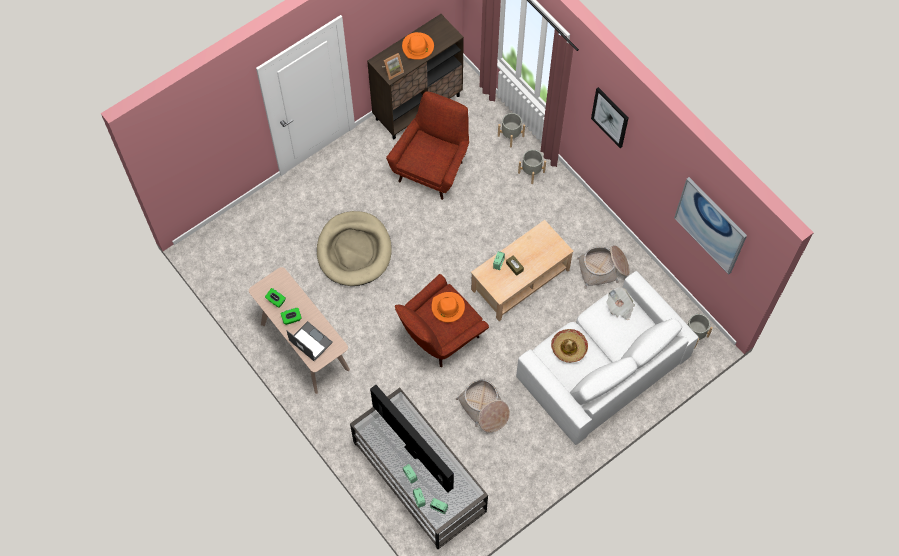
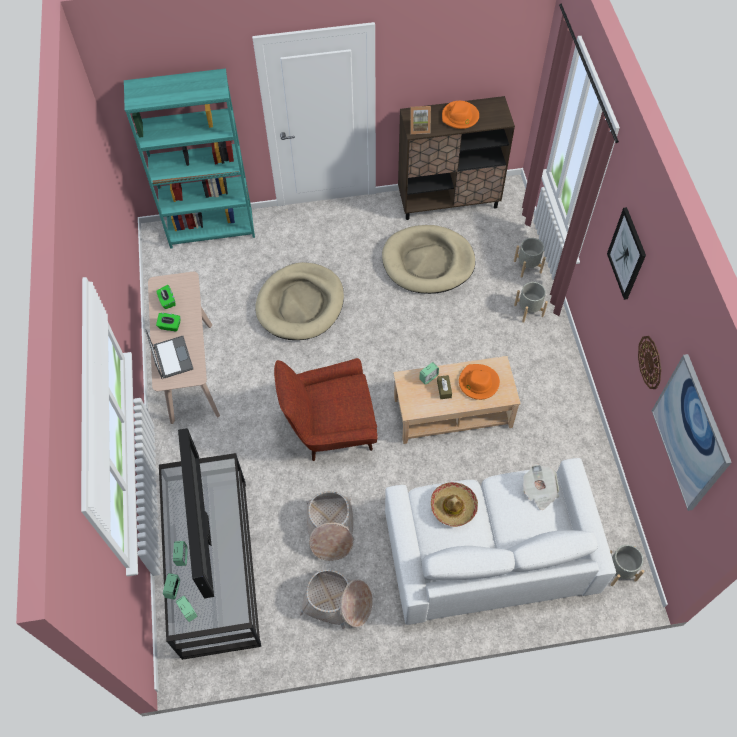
camera: 30 degrees right, 5 degrees down
red armchair [386,91,469,200] -> beige dog bed [382,225,475,294]
orange hat [432,292,465,323] -> orange hat moved to [459,364,500,400]
basket [577,245,630,289] -> basket moved to [300,569,373,629]
none -> turquoise bookcase [124,68,255,249]
none -> wall clock [638,336,661,389]

